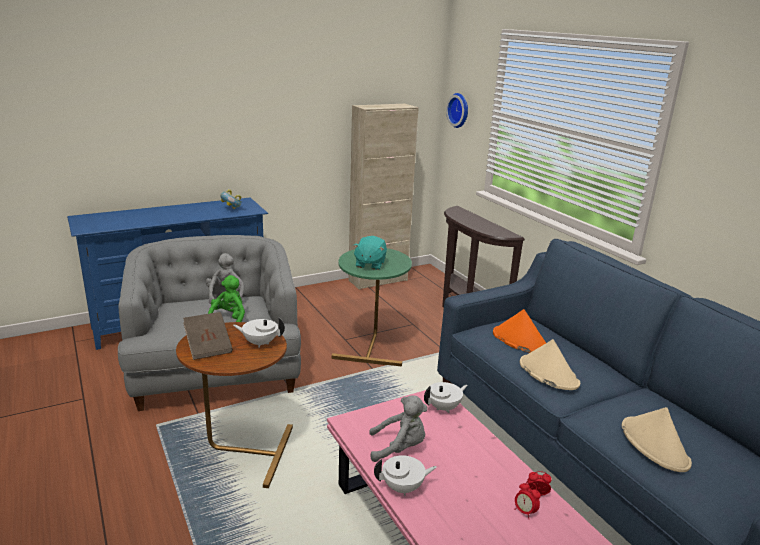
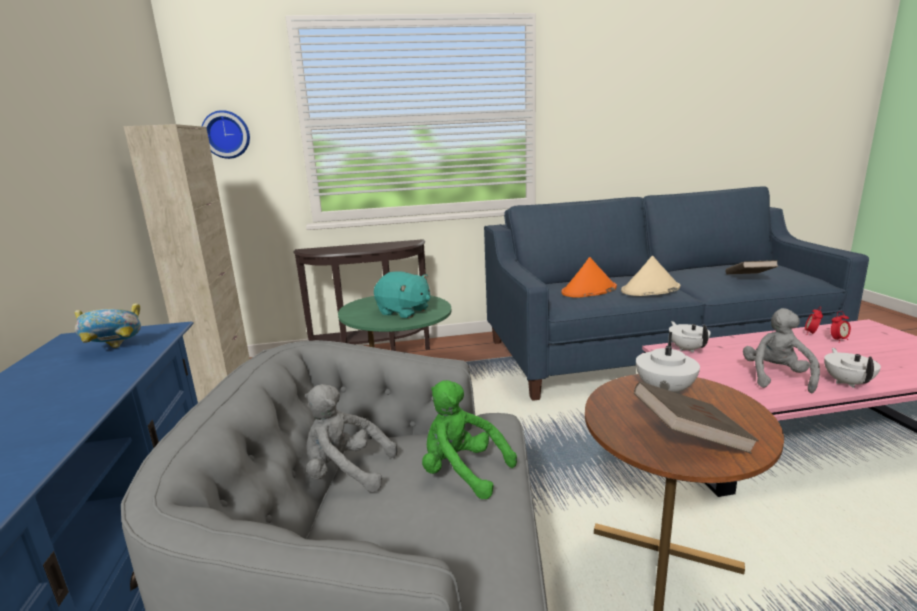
camera: 70 degrees left, 5 degrees down
beige hat [622,407,692,472] -> brown book [726,260,778,274]

